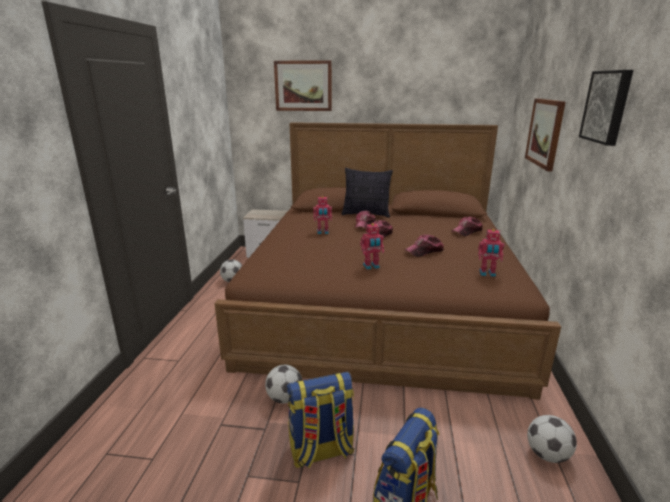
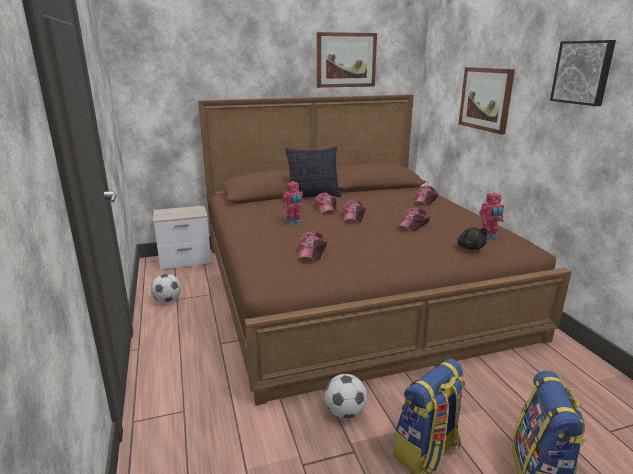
camera: 25 degrees left, 0 degrees up
picture [274,60,332,111] -> picture moved to [317,32,377,88]
toy robot [360,223,384,270] -> none
football [527,415,577,463] -> none
none -> cap [298,232,327,260]
none -> black plush toy [457,227,487,250]

